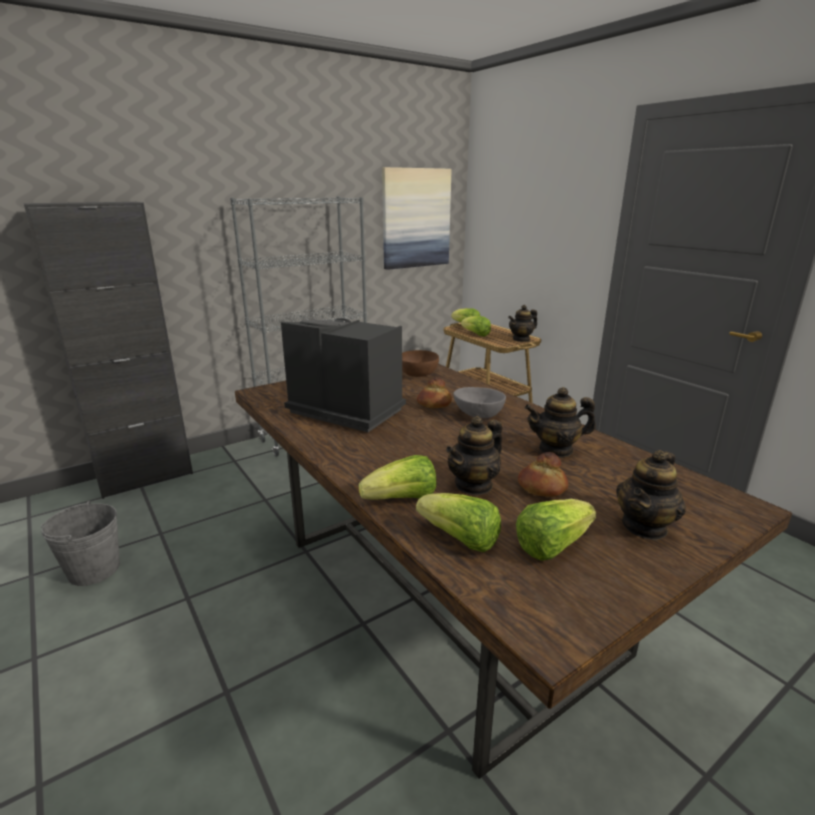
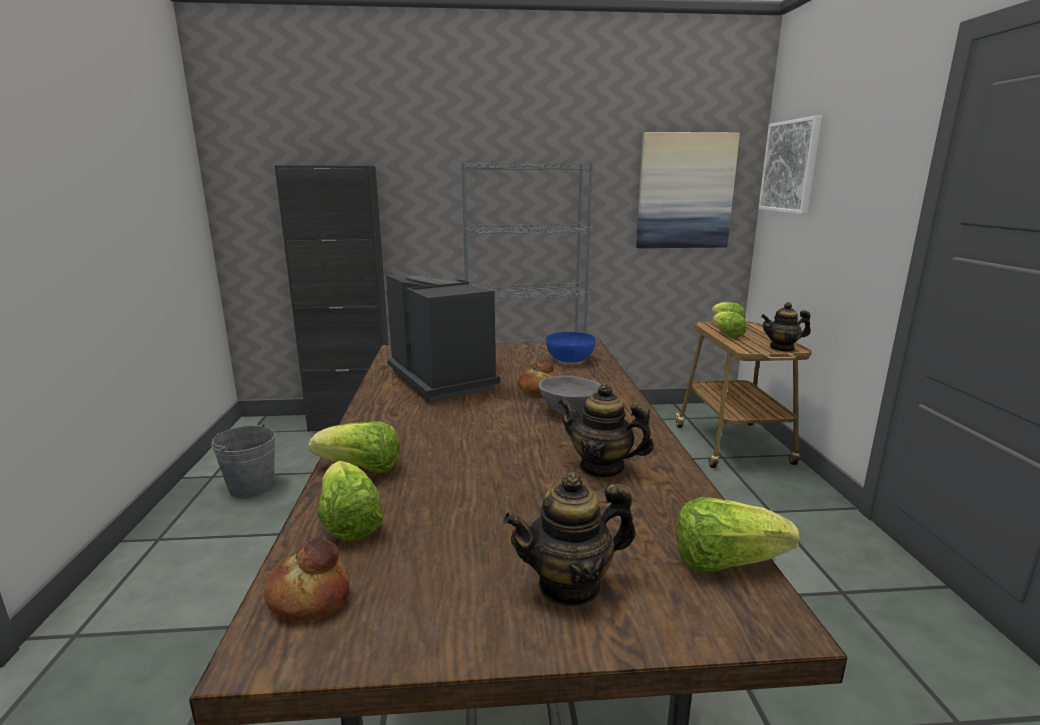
camera: 30 degrees right, 5 degrees down
brown bowl [402,350,439,377] -> blue bowl [546,332,595,363]
teapot [446,416,502,496] -> none
lettuce [516,499,596,561] -> lettuce moved to [676,497,800,573]
bread [518,452,568,497] -> bread moved to [264,539,349,621]
none -> picture [758,116,822,214]

